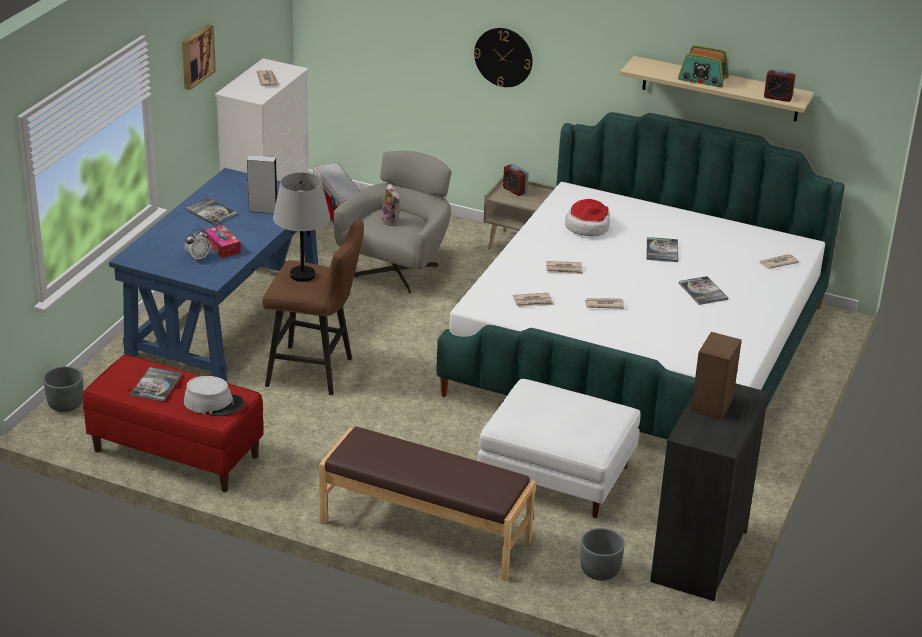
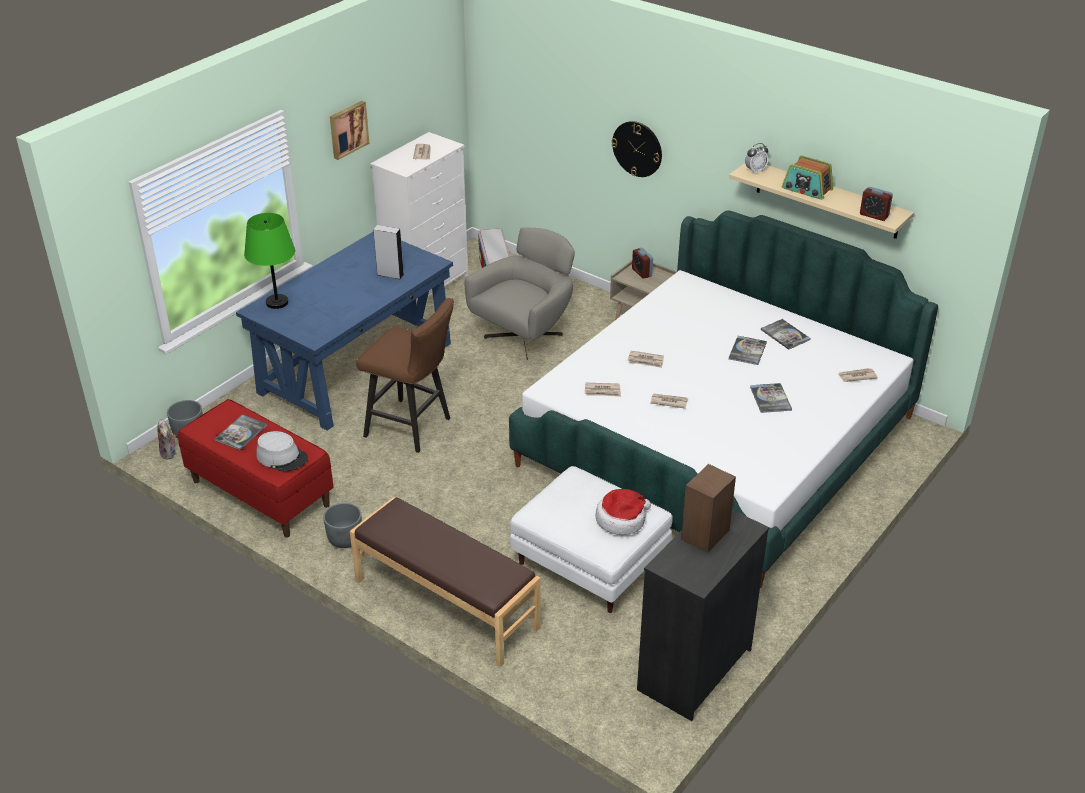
camera: 15 degrees right, 5 degrees up
alarm clock [184,228,210,262] -> alarm clock moved to [745,143,768,174]
book [185,197,238,225] -> book moved to [761,319,811,350]
tissue box [204,225,241,258] -> none
grey table lamp [273,172,330,282] -> none
plush toy [381,184,400,226] -> plush toy moved to [157,419,176,460]
hat [565,199,610,237] -> hat moved to [595,489,651,535]
grey planter [580,528,625,581] -> grey planter moved to [323,503,362,548]
none -> green table lamp [244,213,295,309]

